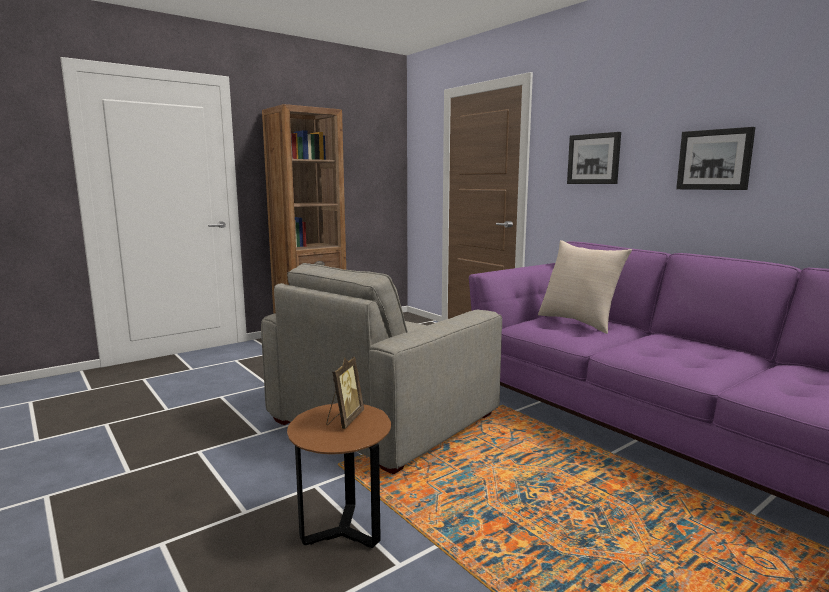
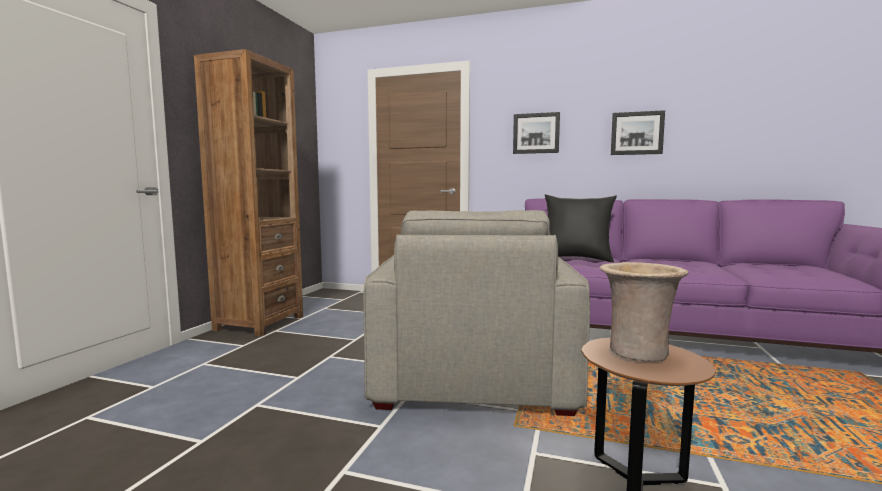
camera: 35 degrees left, 5 degrees down
picture frame [326,357,364,429] -> beige vase [599,262,688,362]
beige pillow [538,240,632,334] -> black pillow [545,195,617,263]

